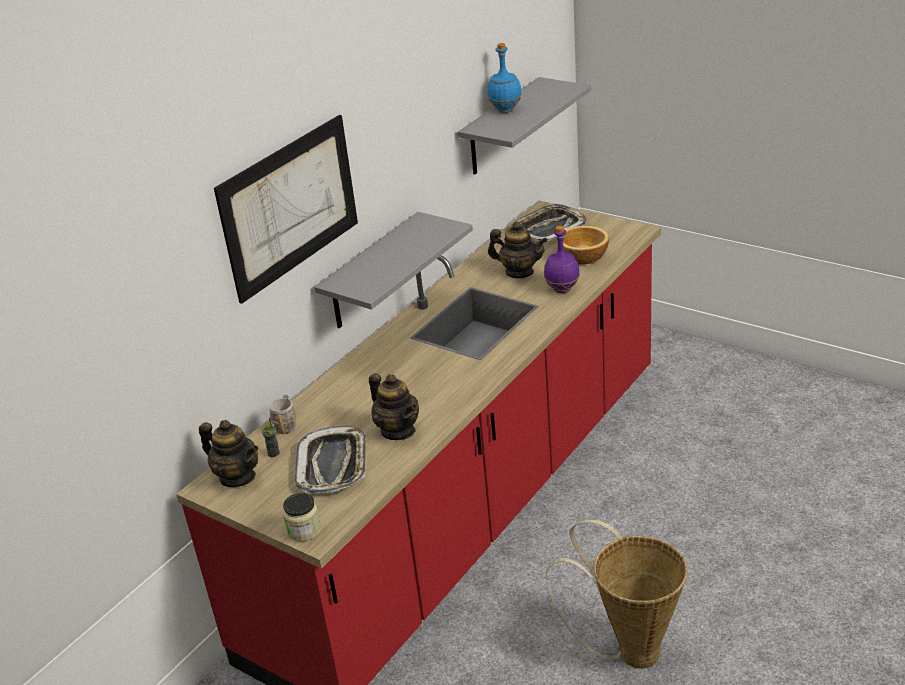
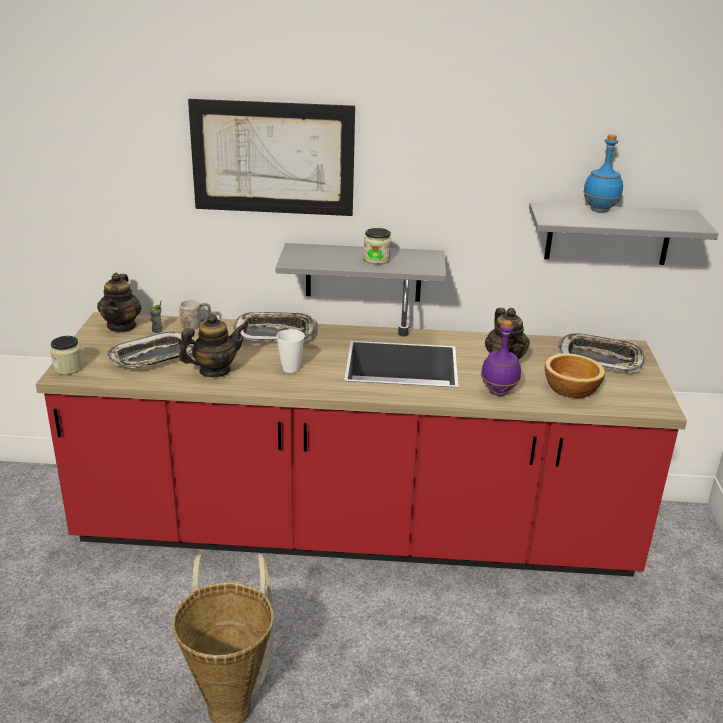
camera: 55 degrees right, 5 degrees down
teapot [369,373,419,440] -> teapot turned 135 degrees counterclockwise [179,314,246,377]
none -> tray [233,312,316,341]
none -> cup [276,329,305,373]
none -> jar [363,228,392,264]

